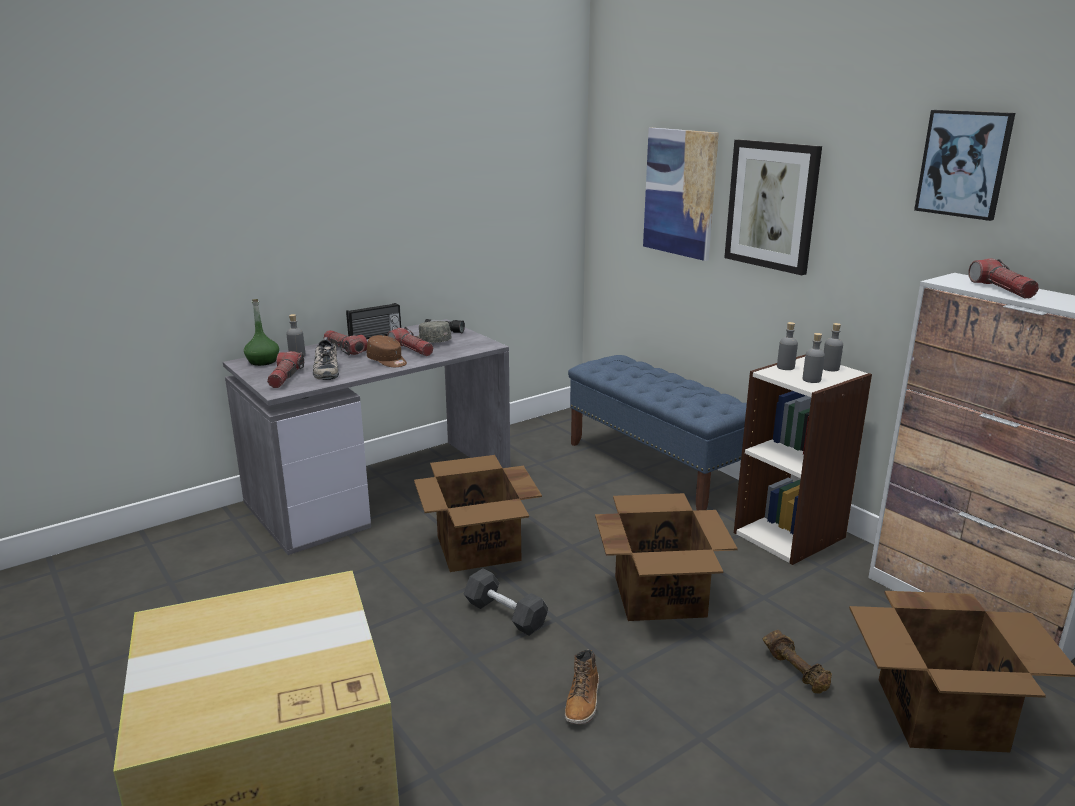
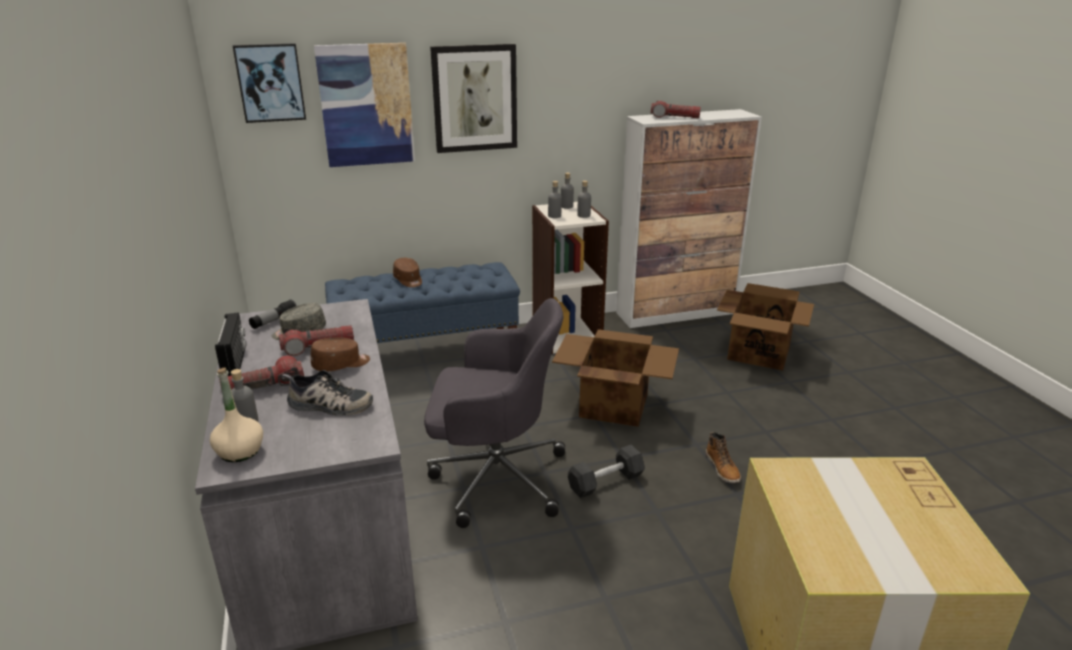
camera: 70 degrees left, 5 degrees up
green bottle [244,299,279,366] -> beige bottle [210,368,263,462]
flashlight [267,351,305,388] -> none
cardboard box [414,455,542,572] -> grey office chair [424,298,565,528]
boot [565,650,599,724] -> boot turned 45 degrees clockwise [706,432,741,483]
brown dumbbell [763,630,832,693] -> none
picture [914,110,1015,221] -> picture moved to [233,43,306,123]
none -> brown cap [393,258,422,287]

